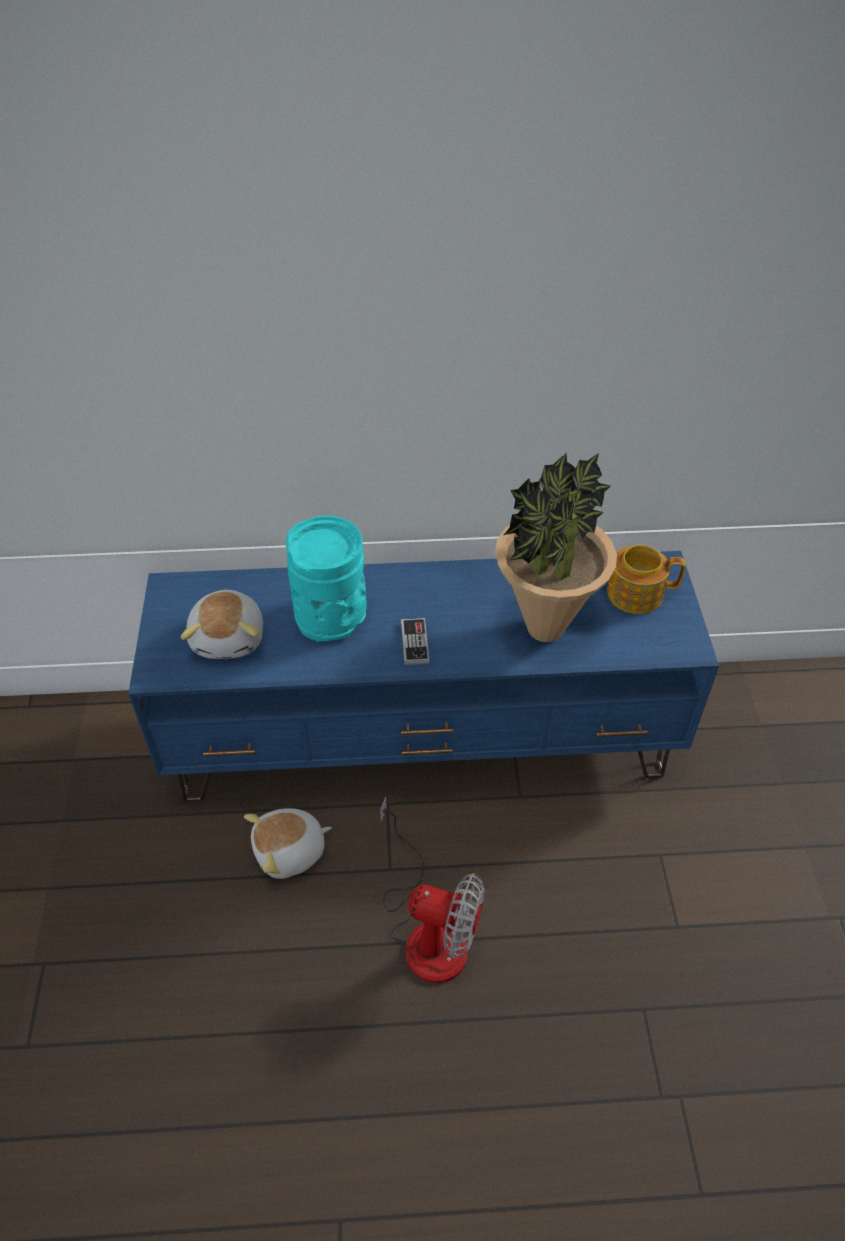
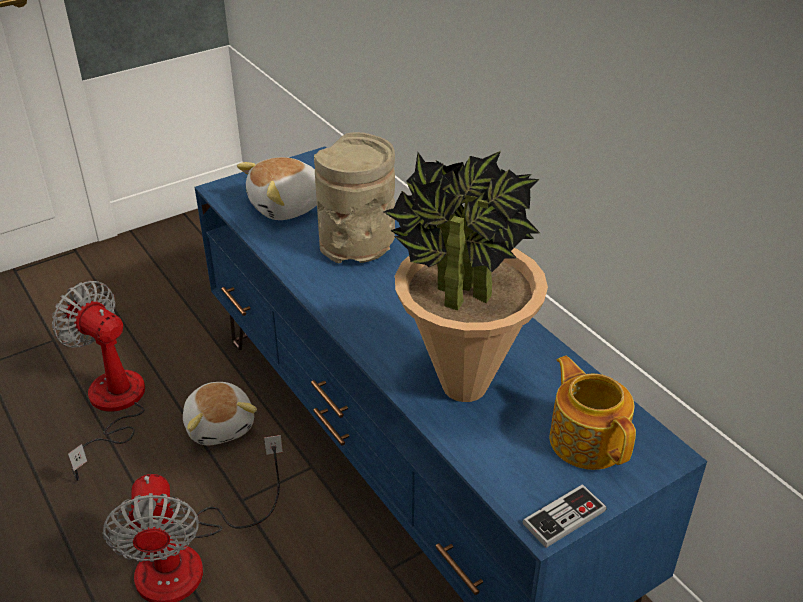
camera: 60 degrees right, 10 degrees down
plush toy [244,808,332,879] -> plush toy turned 150 degrees counterclockwise [183,382,257,445]
turquoise vase [286,515,367,642] -> beige vase [314,132,395,264]
game controller [401,618,430,665] -> game controller moved to [523,484,607,548]
none -> fan [52,281,145,481]

